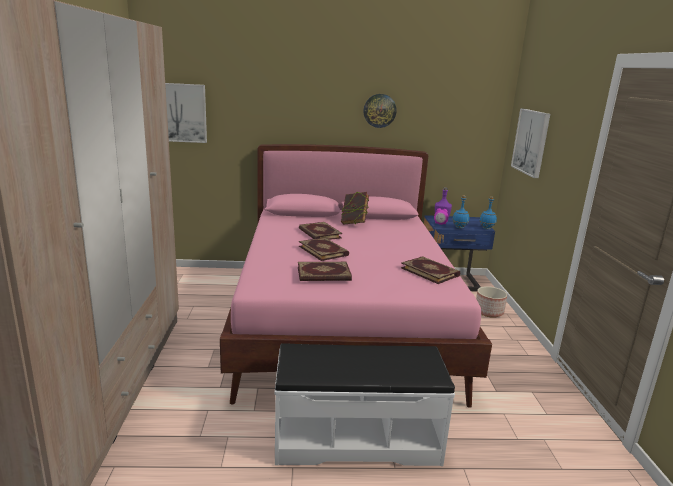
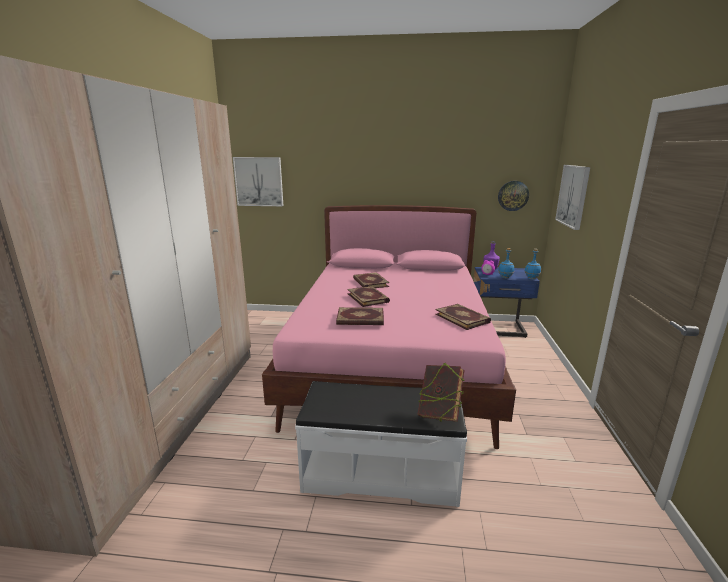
camera: 10 degrees right, 0 degrees up
book [341,191,369,225] -> book moved to [417,363,465,422]
wall clock [364,94,396,128] -> wall clock moved to [498,181,529,211]
planter [476,286,507,318] -> none

